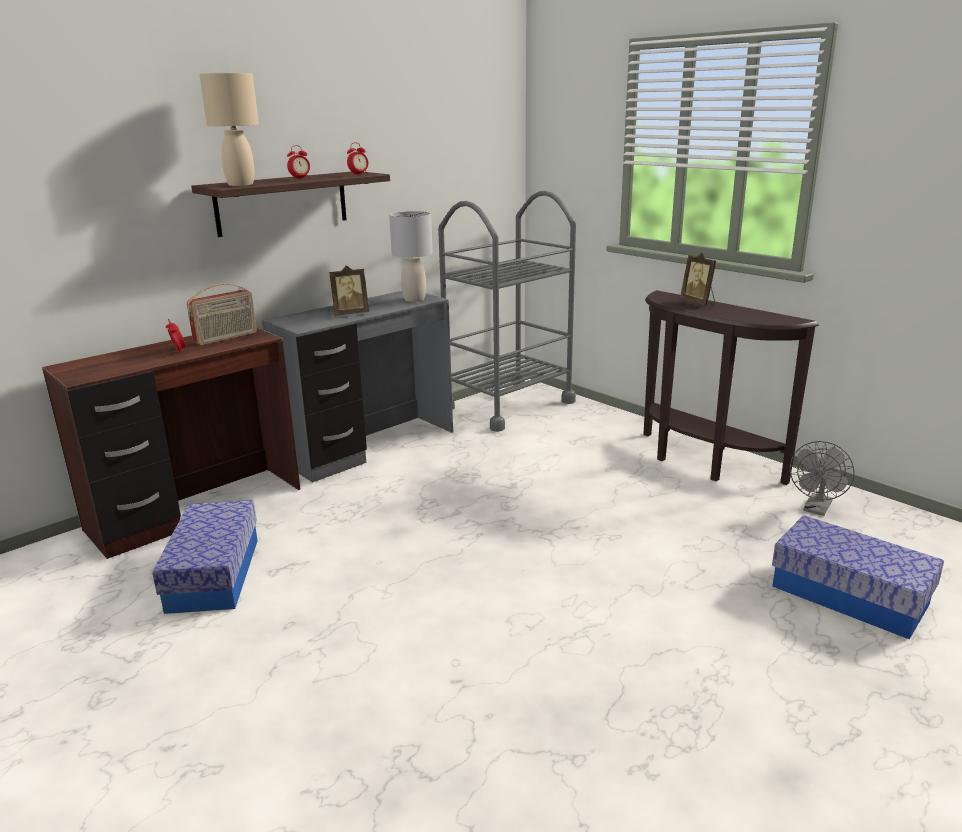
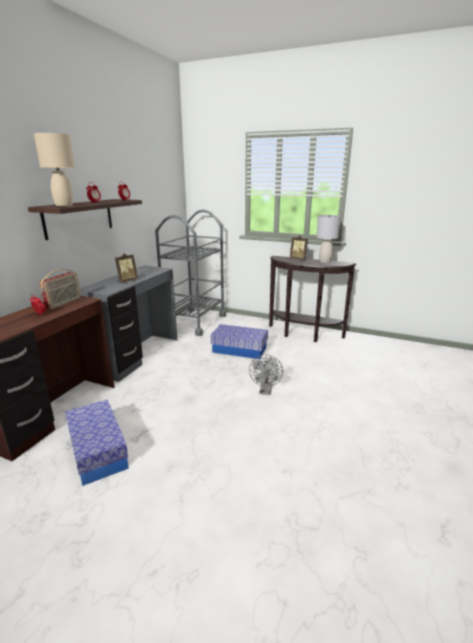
camera: 25 degrees left, 0 degrees up
grey table lamp [389,211,433,302] -> grey table lamp moved to [316,215,341,263]
storage box [772,515,944,640] -> storage box moved to [211,324,268,359]
grey fan [790,441,855,516] -> grey fan moved to [249,354,283,395]

